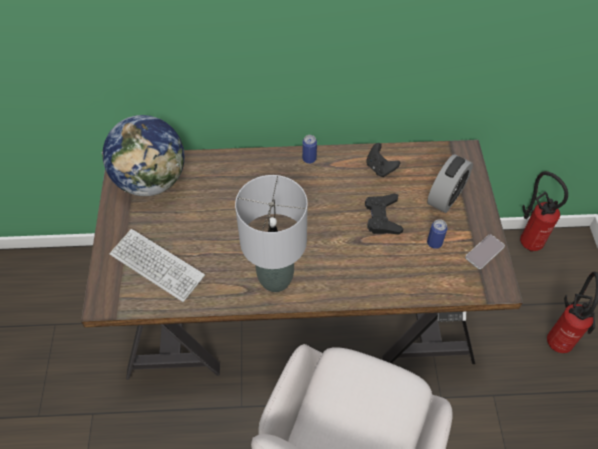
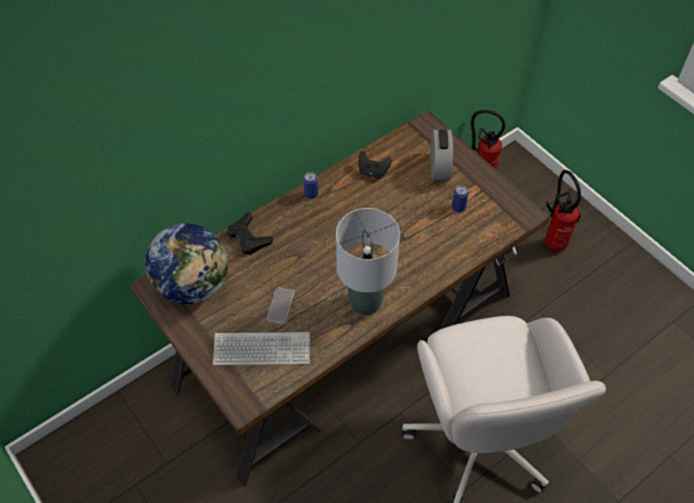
camera: 35 degrees left, 0 degrees up
black game controller [365,194,403,235] -> black game controller moved to [227,212,273,255]
phone [465,235,505,269] -> phone moved to [267,288,294,324]

